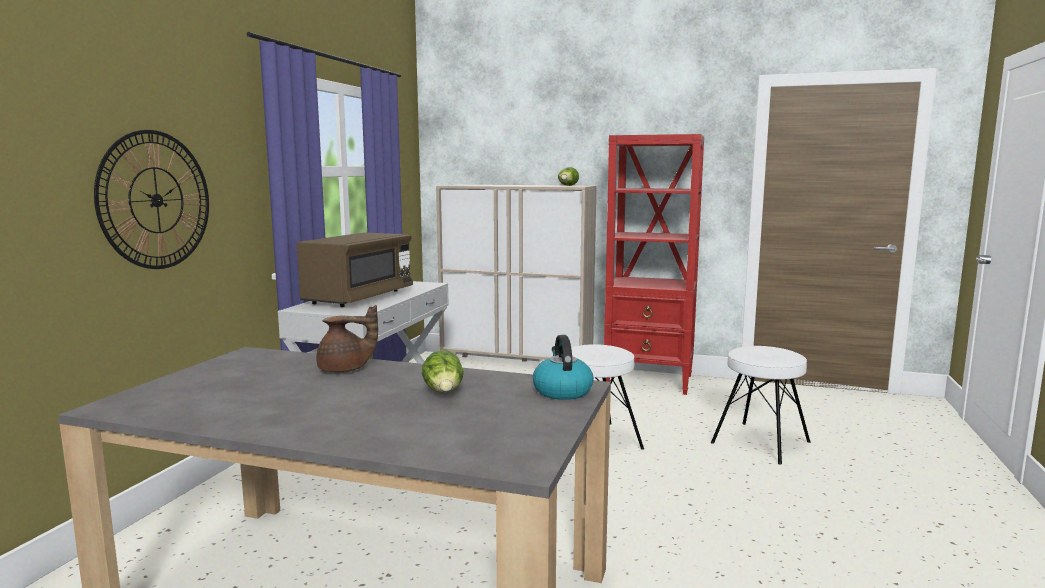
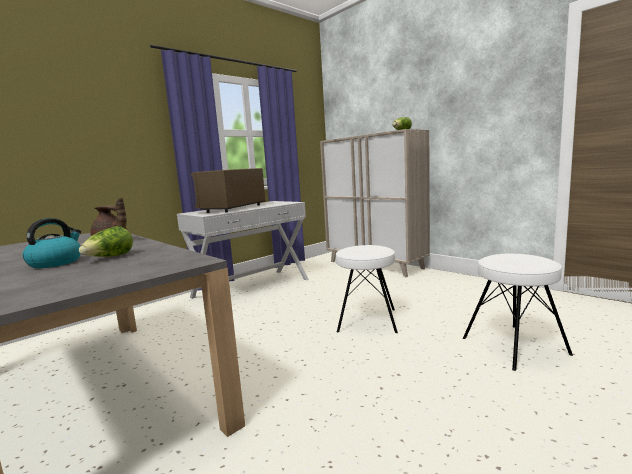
camera: 30 degrees right, 0 degrees up
wall clock [94,130,209,269] -> none
brown microwave [297,233,413,307] -> brown microwave turned 150 degrees clockwise [191,168,265,213]
kettle [533,335,594,400] -> kettle moved to [22,218,81,268]
red bookcase [604,134,704,395] -> none

